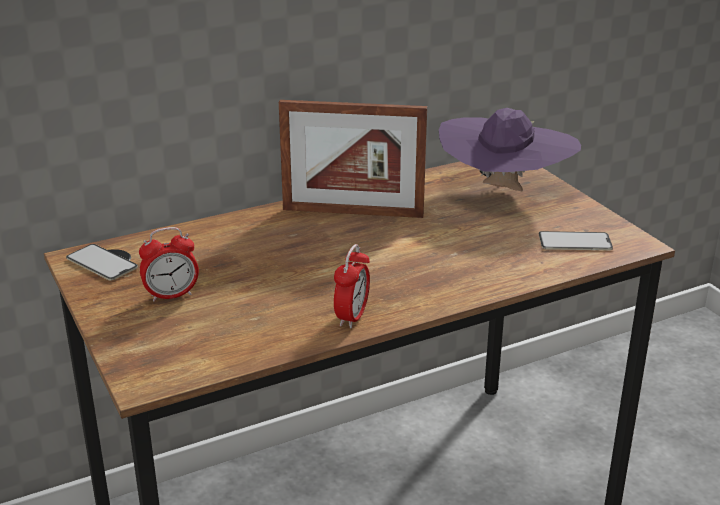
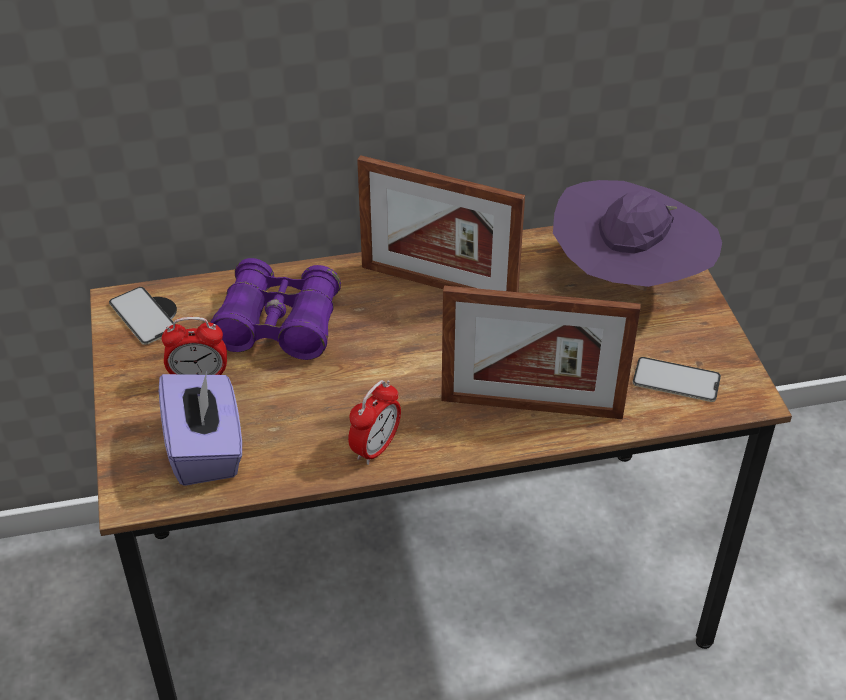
camera: 15 degrees right, 15 degrees up
none -> purple tissue box [159,372,242,486]
none -> purple binoculars [210,258,341,360]
none -> picture frame [441,286,640,419]

